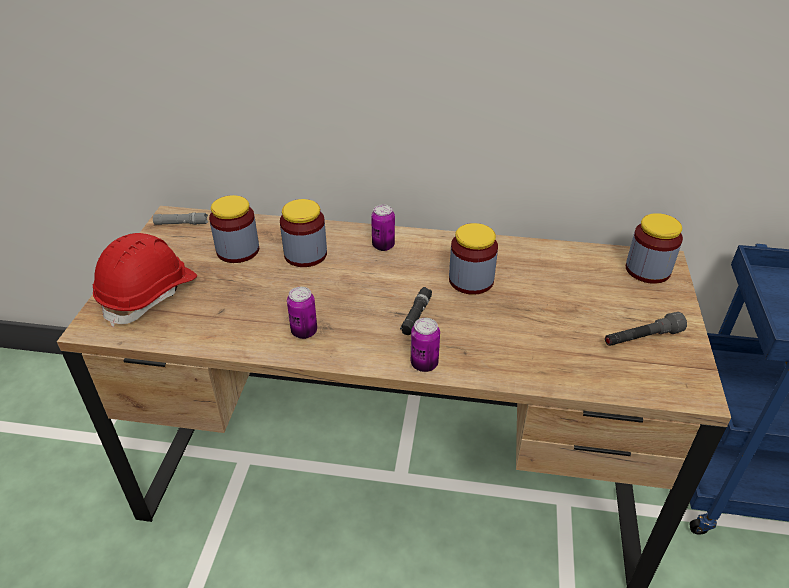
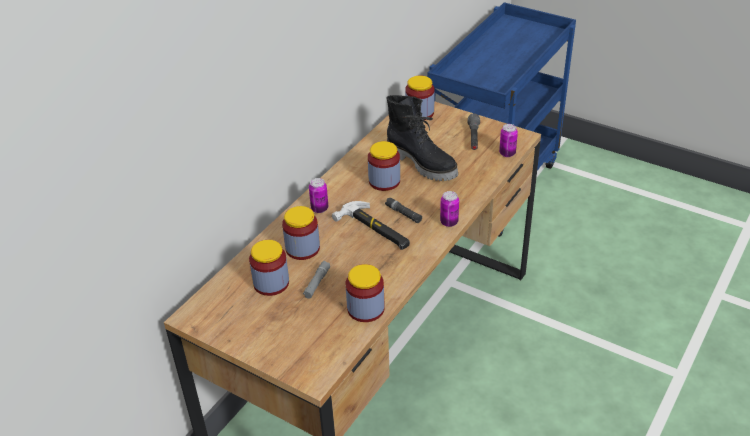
camera: 65 degrees left, 0 degrees up
red hard hat [93,233,197,327] -> none
grey flashlight [153,212,208,225] -> grey flashlight moved to [303,261,330,299]
can [287,287,317,339] -> can moved to [499,124,518,157]
none -> hammer [332,201,410,250]
none -> jar [346,264,385,322]
none -> black boot [387,95,458,181]

